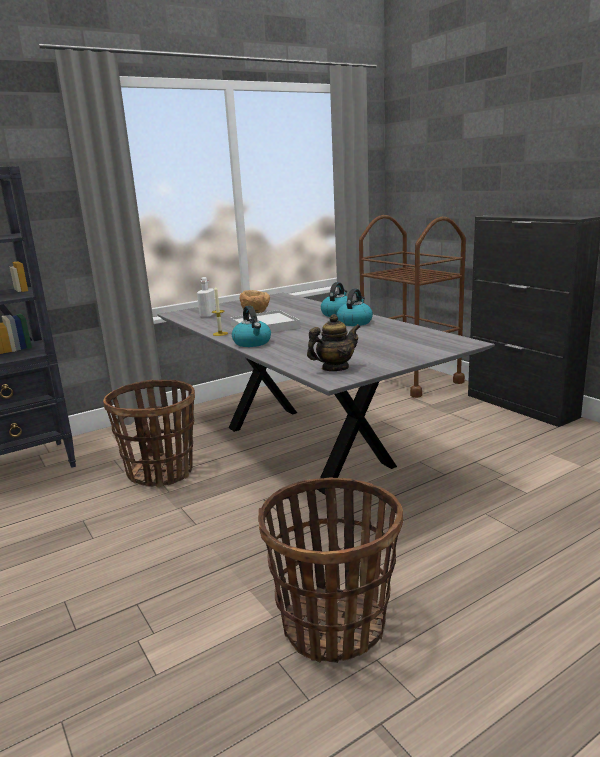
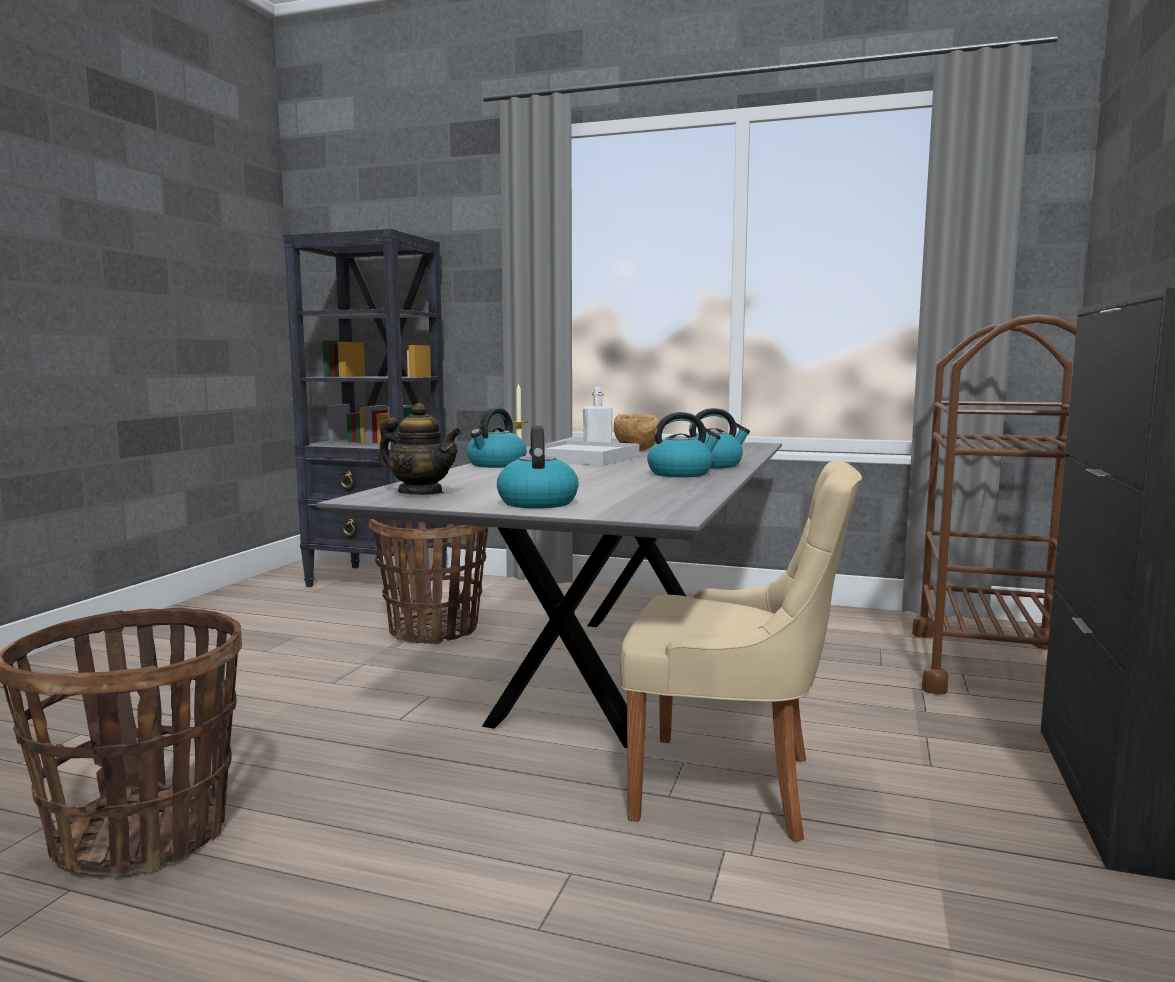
camera: 50 degrees right, 10 degrees down
none -> kettle [497,426,579,509]
none -> beige chair [620,461,862,842]

